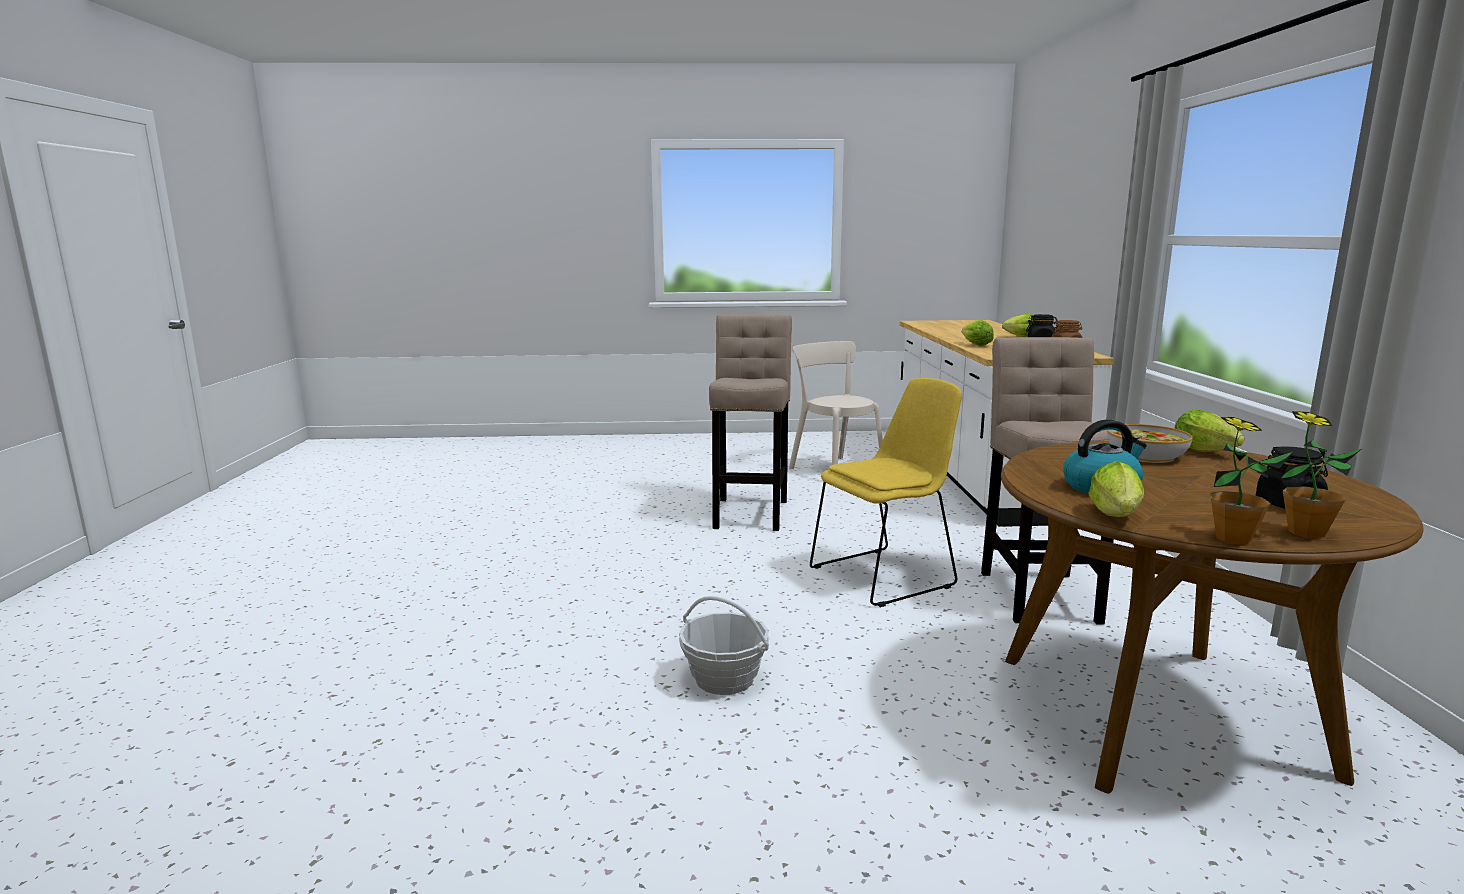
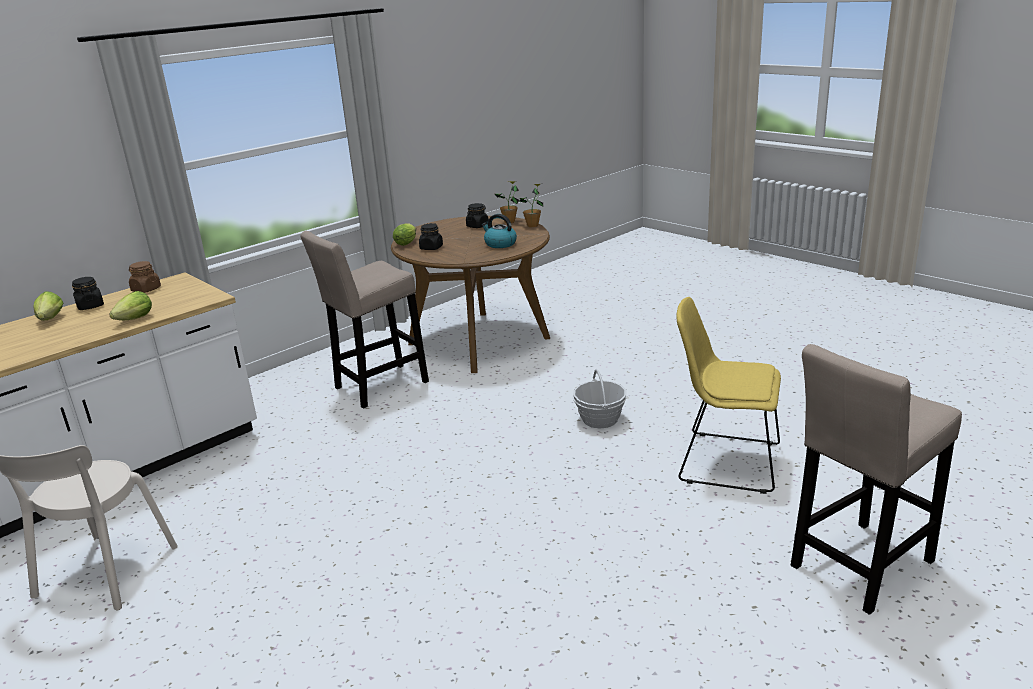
camera: 130 degrees left, 10 degrees up
beige stool [709,314,792,531] -> beige stool moved to [791,344,962,615]
yellow chair [810,378,962,607] -> yellow chair moved to [676,297,781,494]
lettuce [1089,461,1144,517] -> none
bowl [1107,424,1193,463] -> black jar [419,223,443,250]

